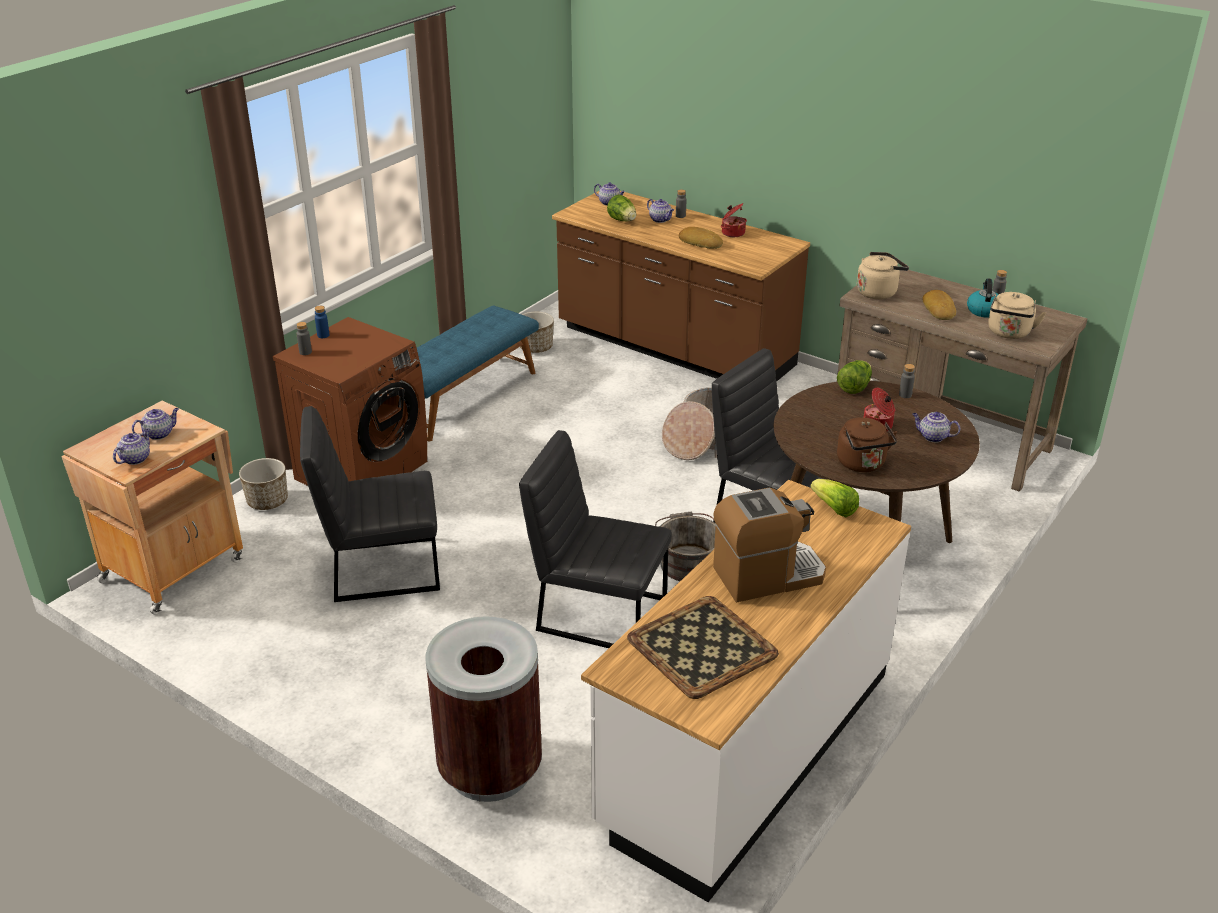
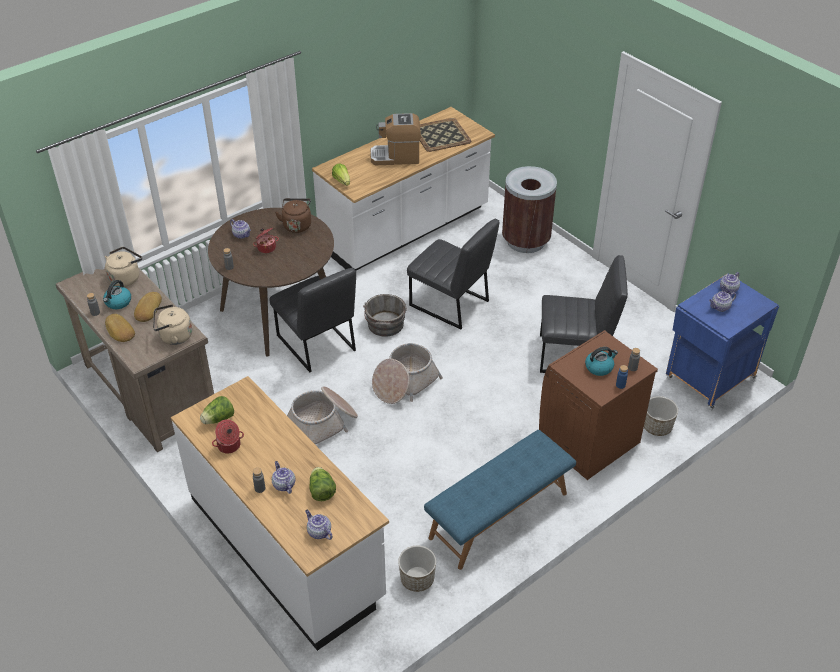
camera: 165 degrees left, 10 degrees up
brown cart [61,400,243,615] -> blue cart [666,273,779,411]
brown counter [552,191,810,382] -> white counter [171,376,389,651]
bread [679,227,723,249] -> bread moved to [105,314,135,342]
lettuce [837,360,872,394] -> lettuce moved to [200,396,234,424]
none -> basket [372,343,443,404]
none -> kettle [585,347,618,376]

